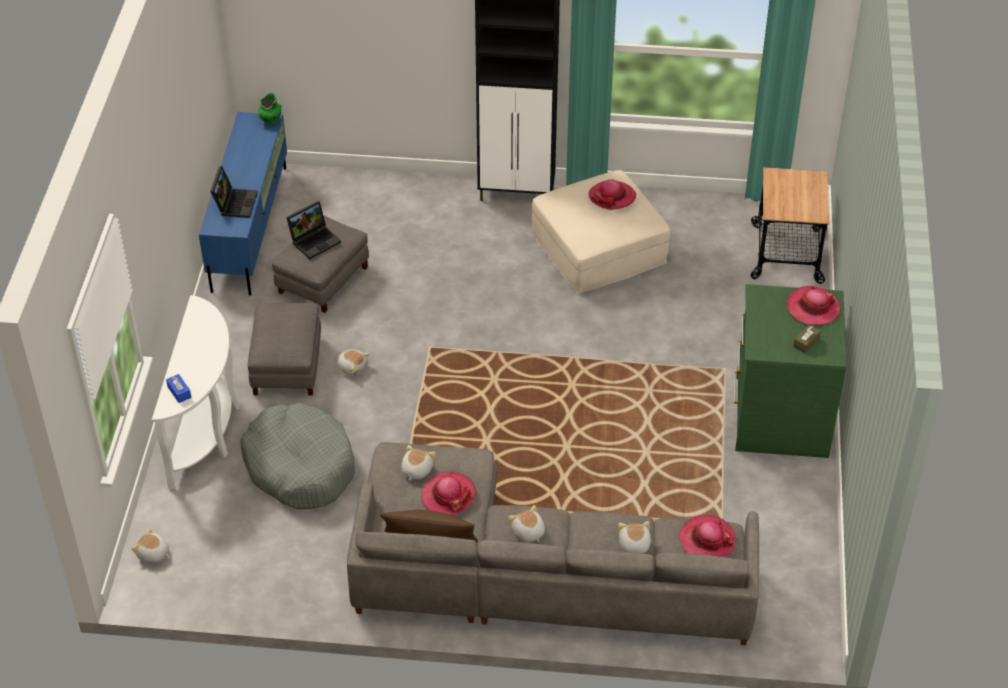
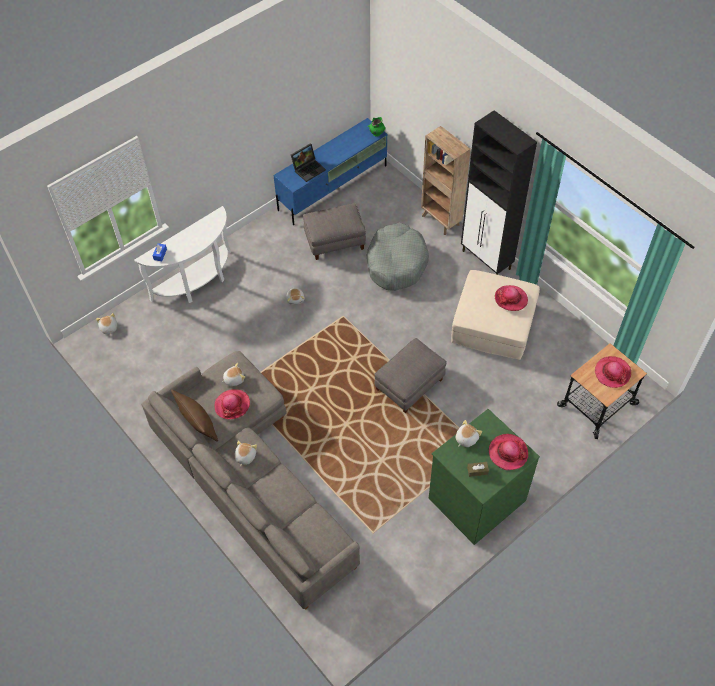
camera: 45 degrees right, 10 degrees up
grey dog bed [240,403,355,509] -> grey dog bed moved to [367,223,429,291]
grey ottoman [248,302,321,396] -> grey ottoman moved to [374,338,446,413]
laptop [286,201,341,259] -> none
plush toy [618,521,651,554] -> plush toy moved to [456,420,482,447]
hat [679,515,736,557] -> hat moved to [595,356,631,388]
none -> brown bookcase [421,126,471,235]

